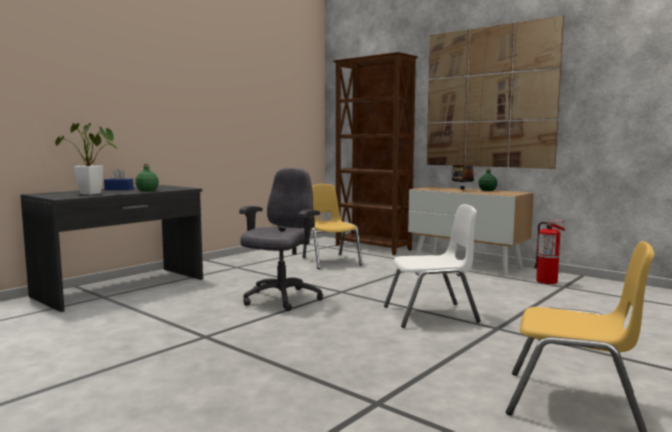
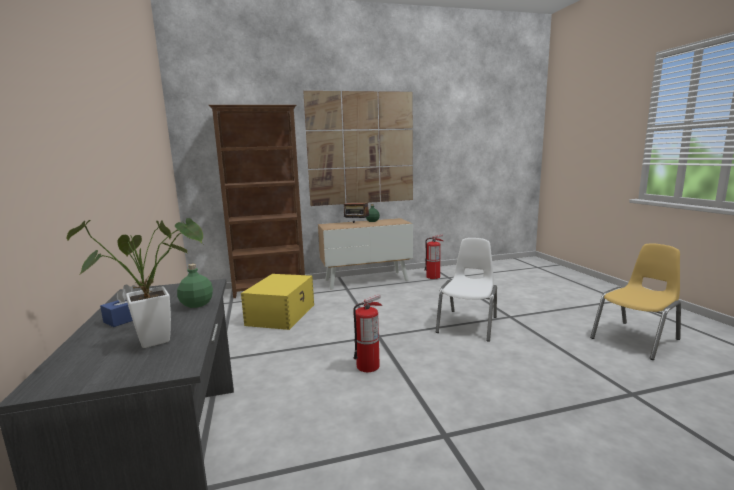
camera: 55 degrees left, 5 degrees up
grey office chair [239,168,323,311] -> fire extinguisher [353,294,382,372]
yellow chair [303,184,363,269] -> yellow storage box [241,274,314,330]

